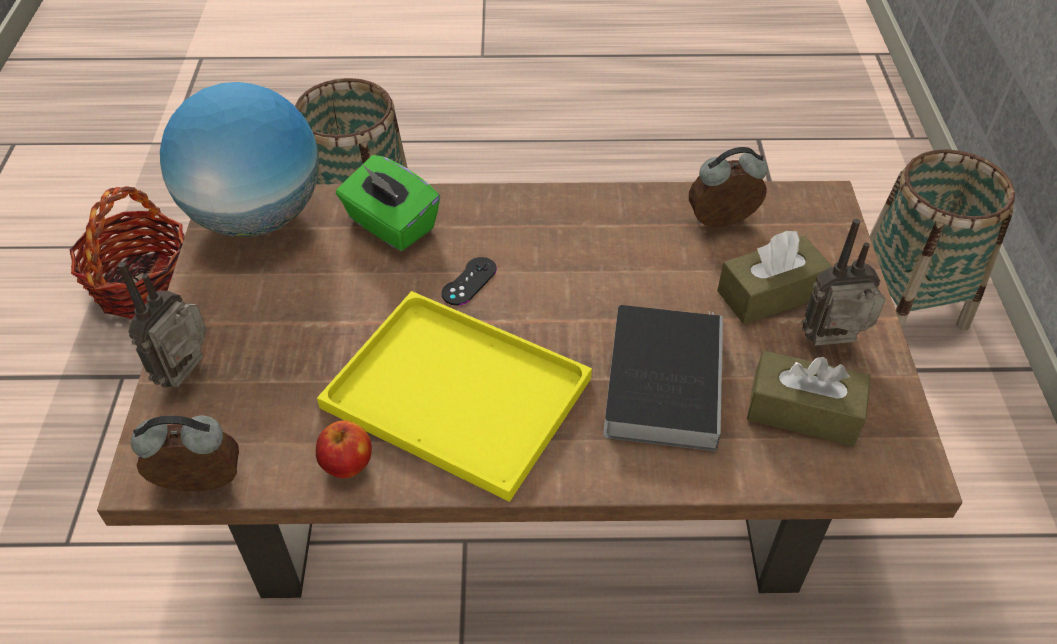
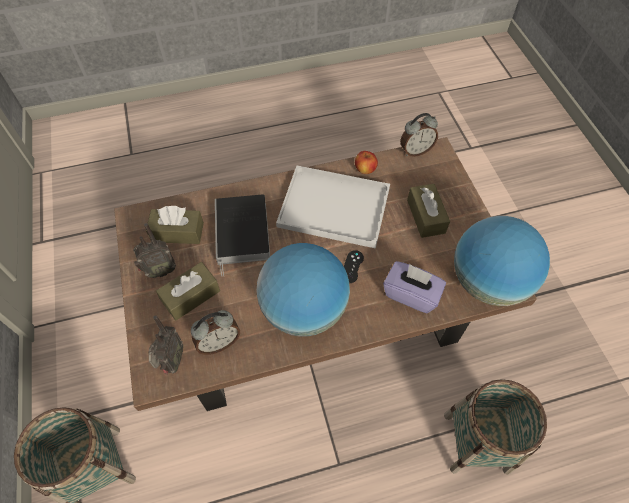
camera: 165 degrees right, 10 degrees up
basket [70,186,185,319] -> none
radio [118,262,207,388] -> radio moved to [148,315,183,375]
yellow tray [317,291,592,502] -> white tray [276,166,390,249]
green tissue box [336,155,440,251] -> purple tissue box [383,261,446,313]
none -> globe [256,243,350,337]
none -> brown tissue box [407,184,450,238]

